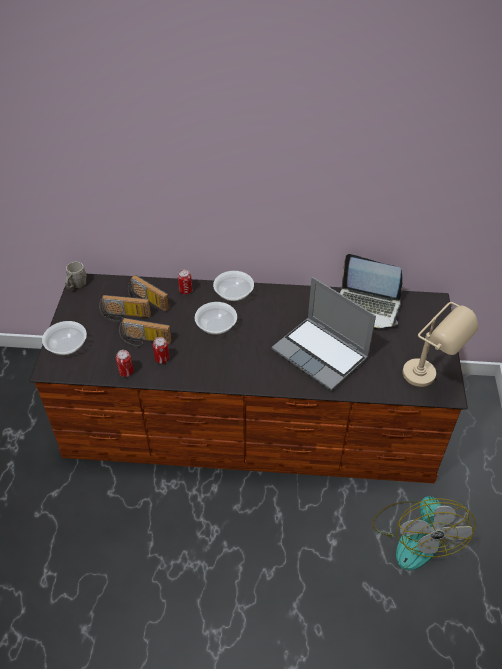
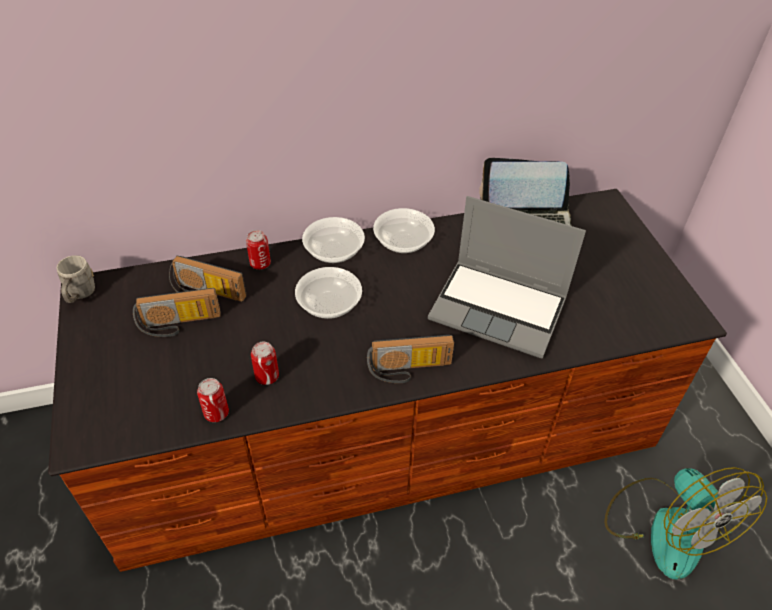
camera: 20 degrees left, 0 degrees up
bowl [42,321,87,355] -> bowl moved to [373,208,435,253]
radio [119,318,172,347] -> radio moved to [367,335,454,383]
beige table lamp [402,302,478,387] -> none

